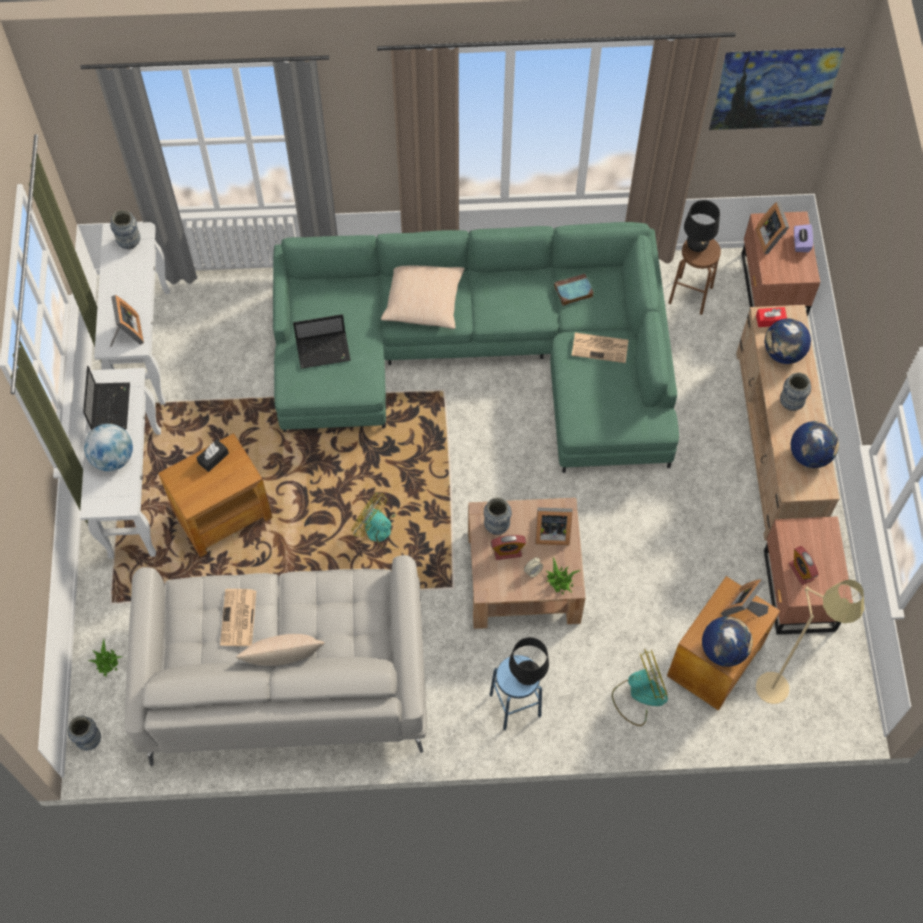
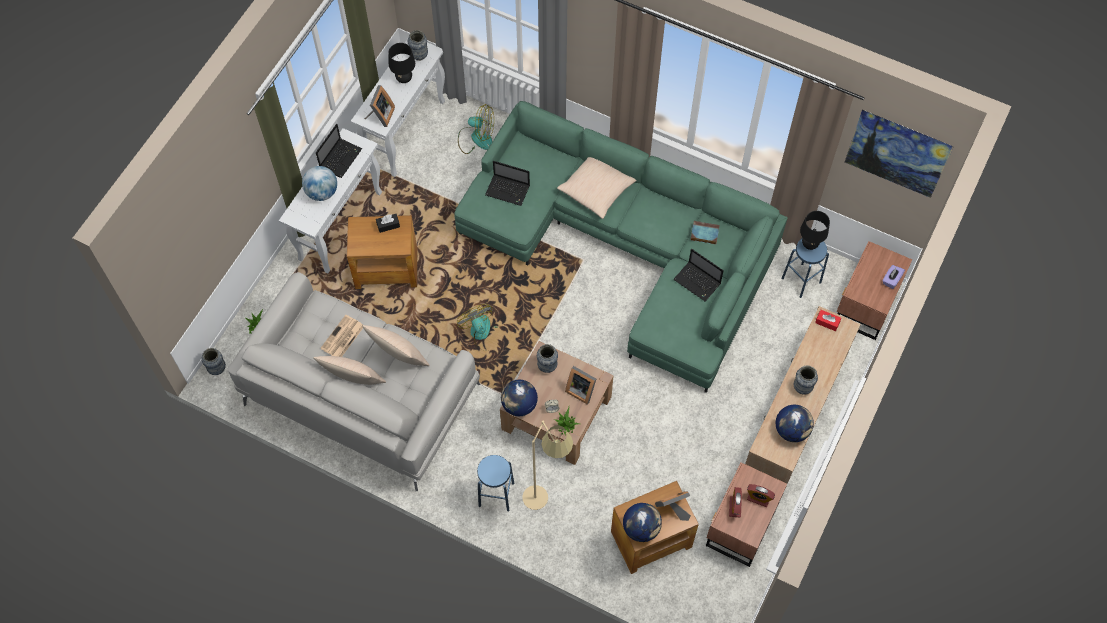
camera: 30 degrees right, 0 degrees up
alarm clock [491,535,526,560] -> alarm clock moved to [747,484,775,507]
black table lamp [509,637,549,685] -> black table lamp moved to [388,43,415,83]
newspaper [572,332,628,363] -> laptop [673,249,724,302]
fan [612,648,668,726] -> fan moved to [458,104,494,154]
brown stool [669,239,721,315] -> blue stool [782,239,829,298]
picture frame [755,202,789,254] -> none
beige floor lamp [756,580,864,704] -> beige floor lamp moved to [522,421,573,510]
globe [765,318,811,364] -> globe moved to [501,380,538,416]
none -> beige pillow [362,325,430,366]

